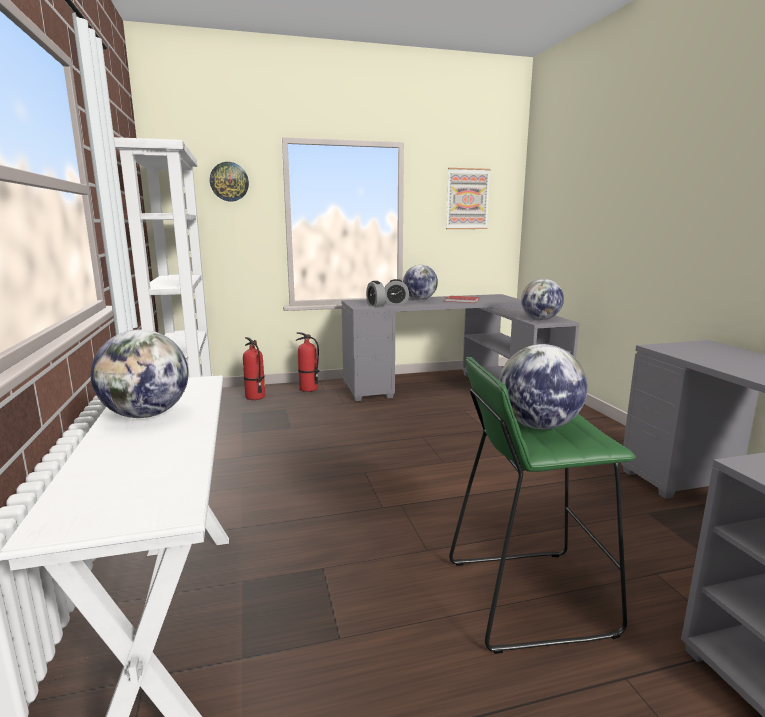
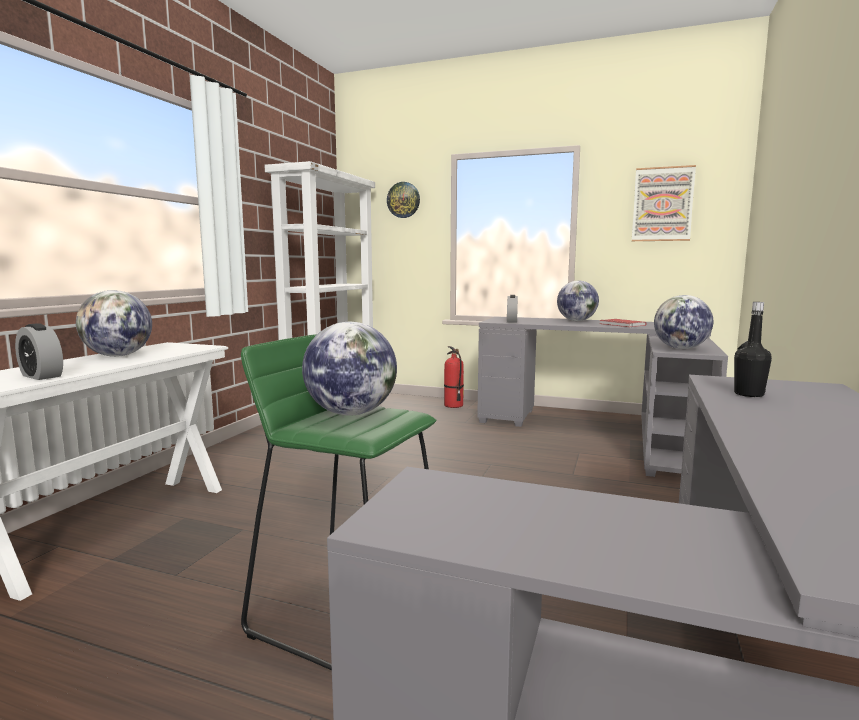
camera: 35 degrees right, 5 degrees down
fire extinguisher [243,337,265,400] -> none
alarm clock [384,279,409,304] -> alarm clock moved to [15,323,63,380]
none -> black bottle [734,302,772,397]

